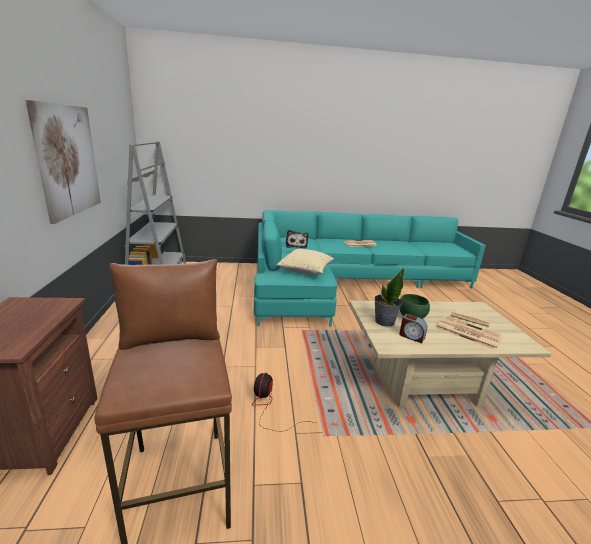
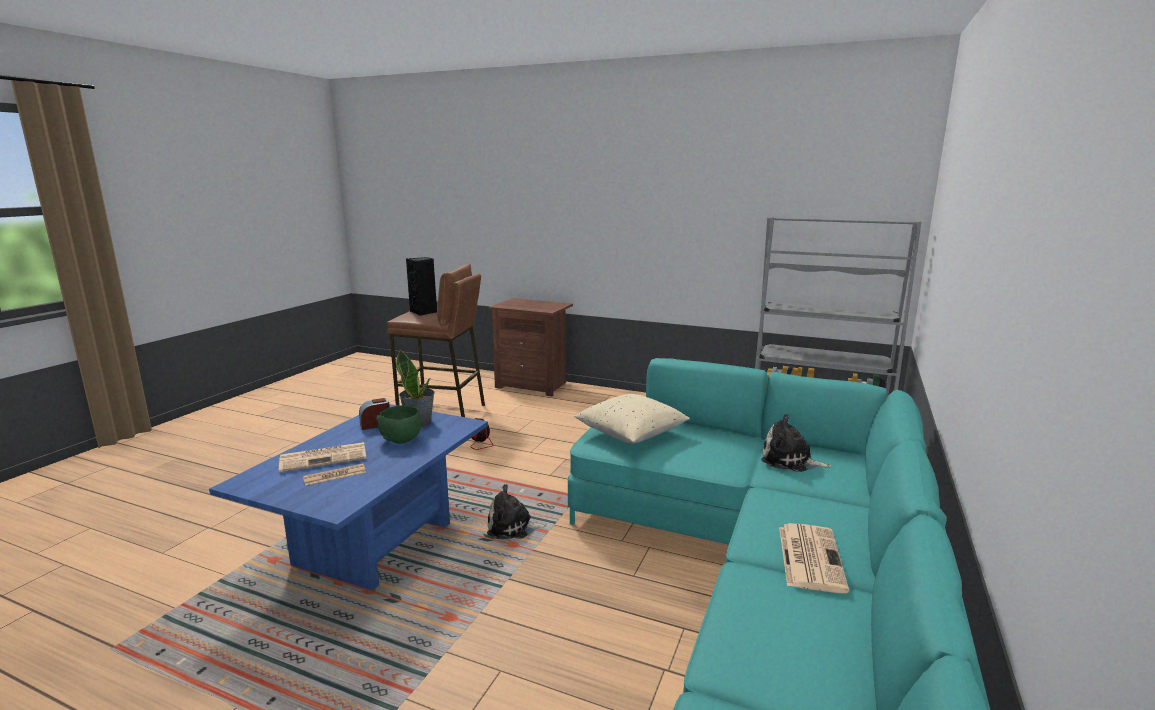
camera: 120 degrees right, 5 degrees down
picture [26,100,101,224] -> none
beige coffee table [349,301,552,408] -> blue coffee table [209,404,488,591]
none -> black speaker [406,257,437,316]
none -> plush toy [487,484,547,539]

